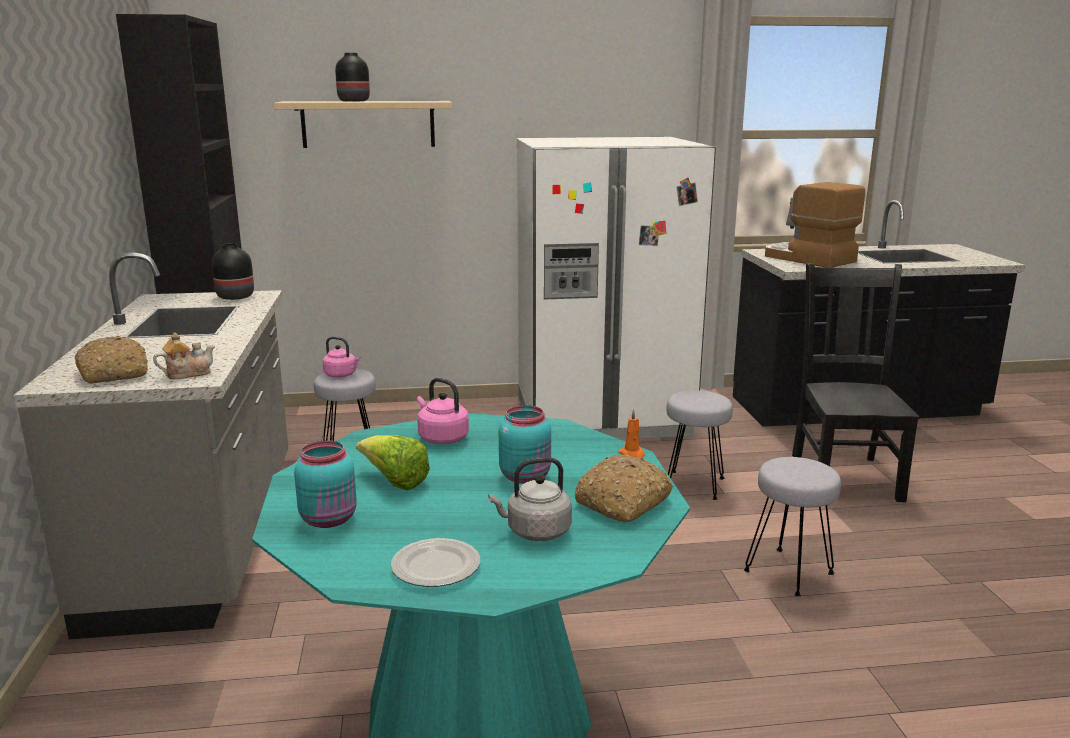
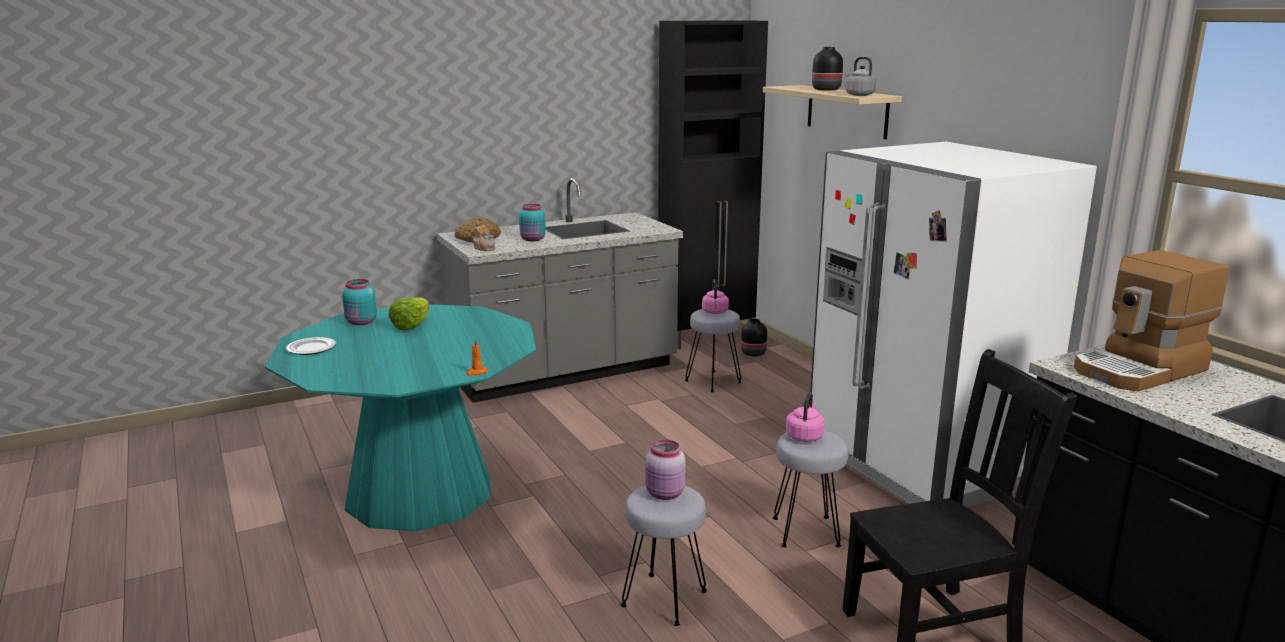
camera: 70 degrees right, 0 degrees up
black vase [212,243,254,300] -> black vase moved to [741,319,767,357]
pink kettle [417,378,469,444] -> pink kettle moved to [786,392,825,442]
grey kettle [488,457,572,541] -> grey kettle moved to [845,57,876,96]
turquoise jar [499,405,551,484] -> turquoise jar moved to [519,204,546,241]
bread [575,455,673,522] -> none
coffee machine [765,182,865,268] -> coffee machine turned 150 degrees counterclockwise [1074,250,1229,391]
none -> pink jar [645,440,686,500]

